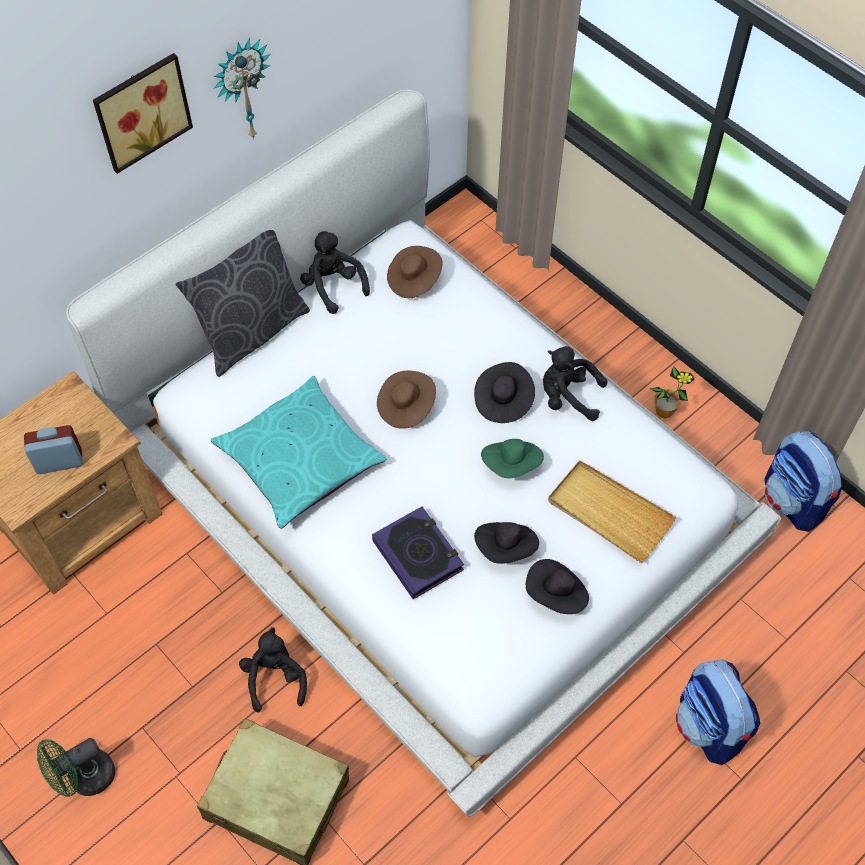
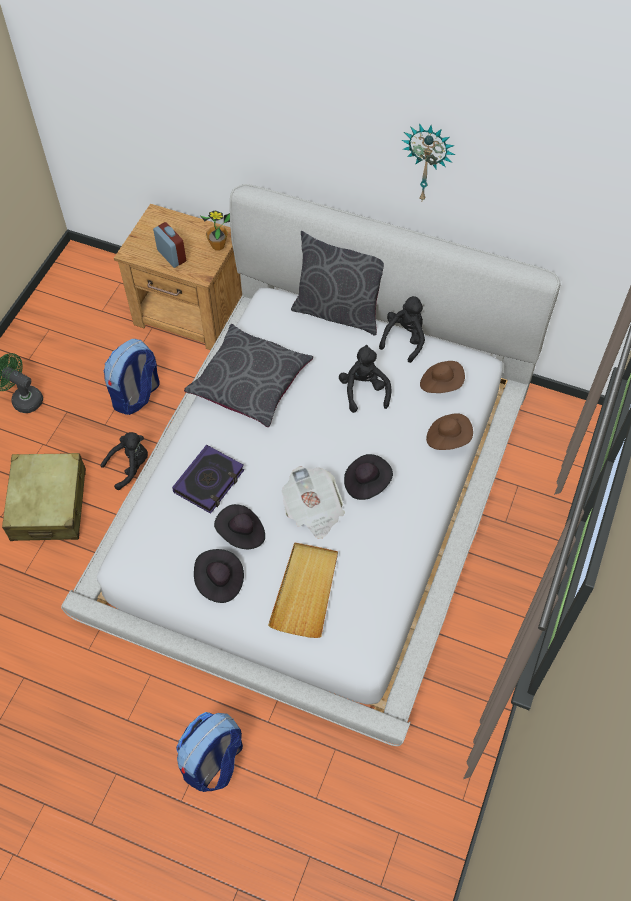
camera: 65 degrees right, 0 degrees up
picture [93,53,193,174] -> none
turquoise pillow [211,376,386,529] -> grey pillow [184,324,313,427]
brown hat [377,371,436,429] -> brown hat moved to [426,413,473,450]
green hat [481,439,544,478] -> newspaper [281,466,345,539]
black plush toy [543,346,608,421] -> black plush toy moved to [339,345,391,413]
potted plant [650,366,695,419] -> potted plant moved to [200,210,230,251]
backpack [764,431,842,532] -> backpack moved to [104,339,160,415]

